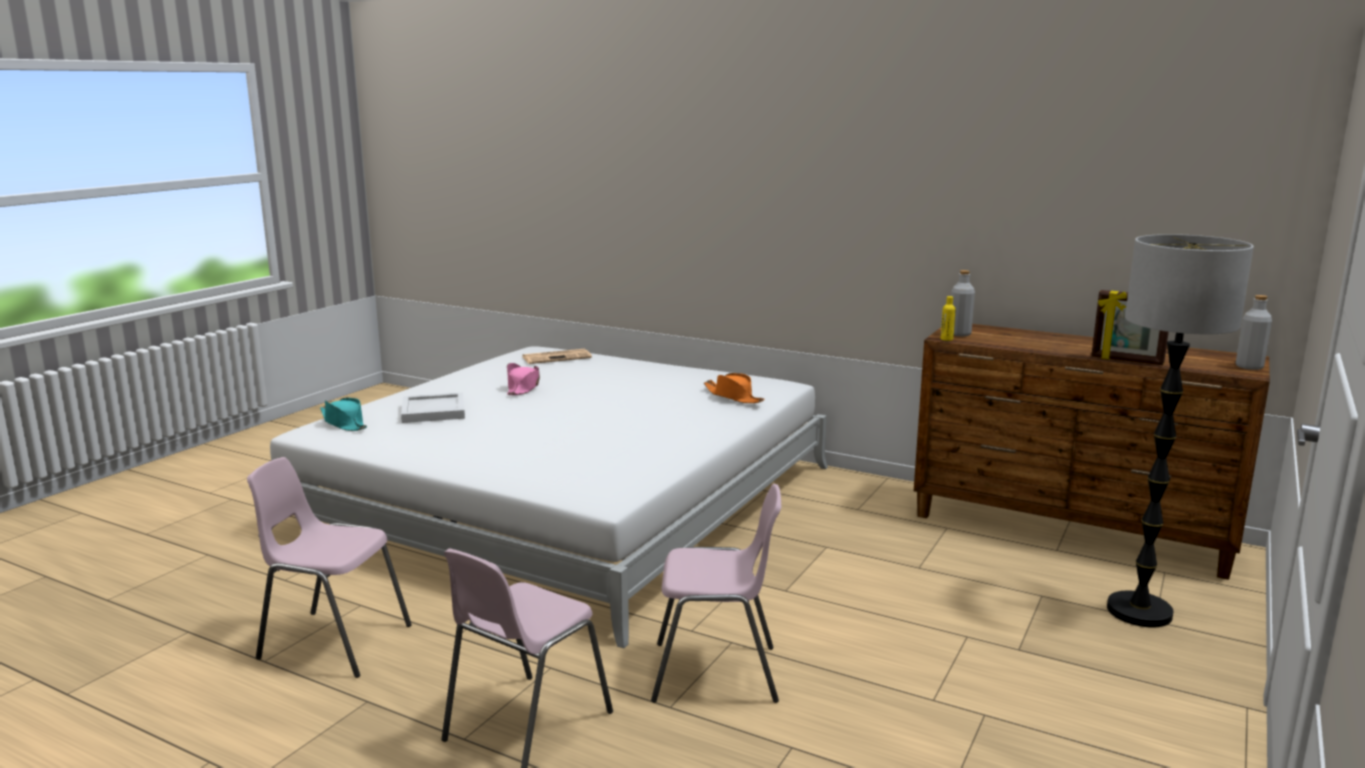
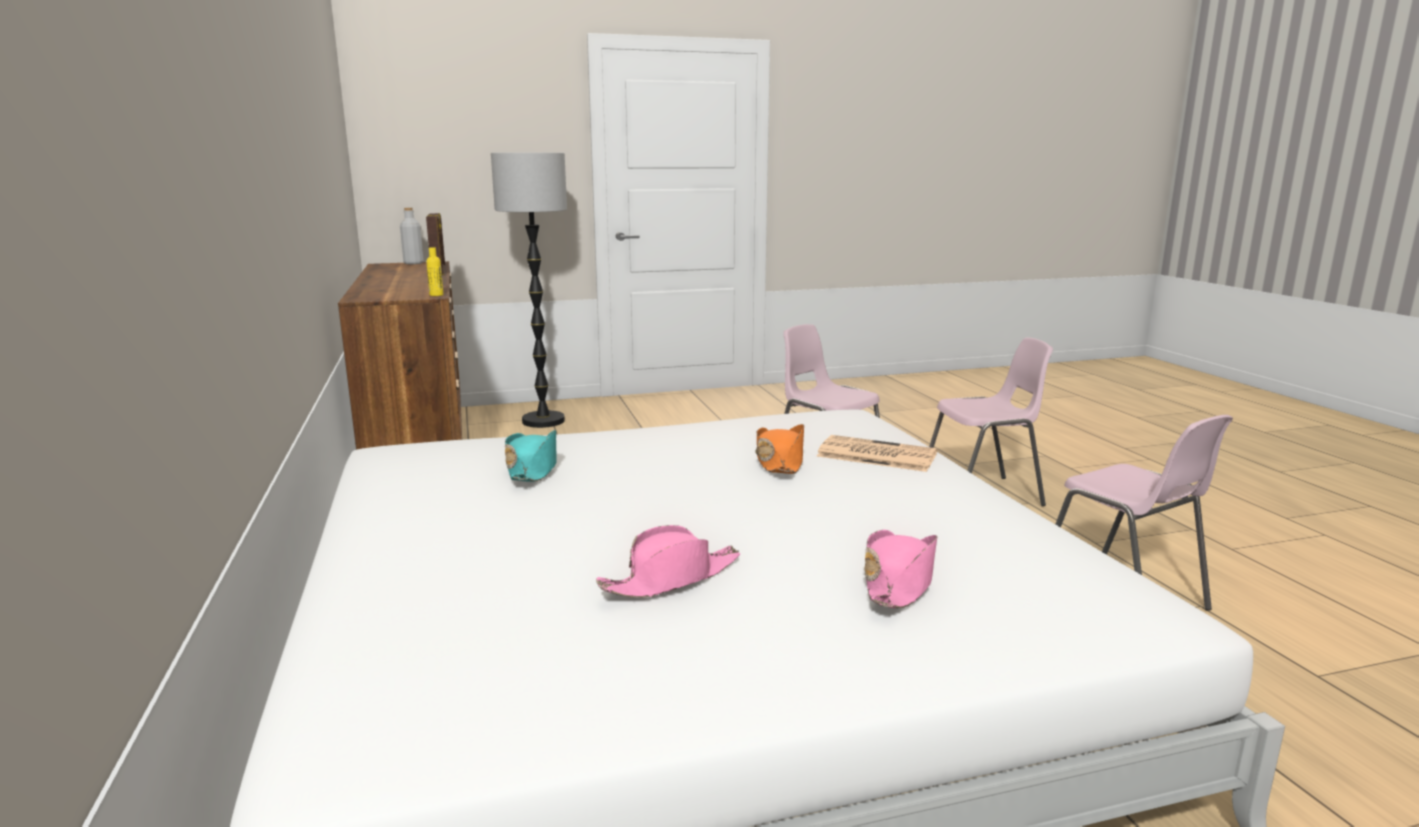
camera: 135 degrees left, 0 degrees up
turquoise hat [320,398,367,431] -> turquoise hat moved to [505,430,557,482]
white tray [401,393,465,423] -> pink hat [864,530,937,608]
newspaper [523,349,592,364] -> newspaper moved to [817,435,937,472]
orange hat [704,373,764,403] -> orange hat moved to [755,424,804,474]
grey bottle [951,270,975,336] -> none

